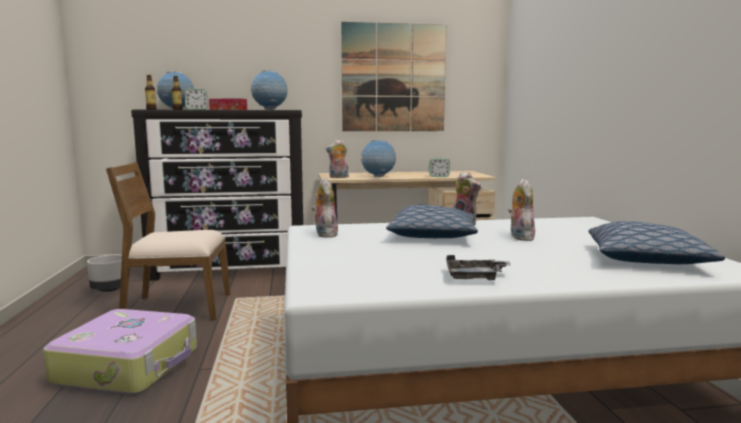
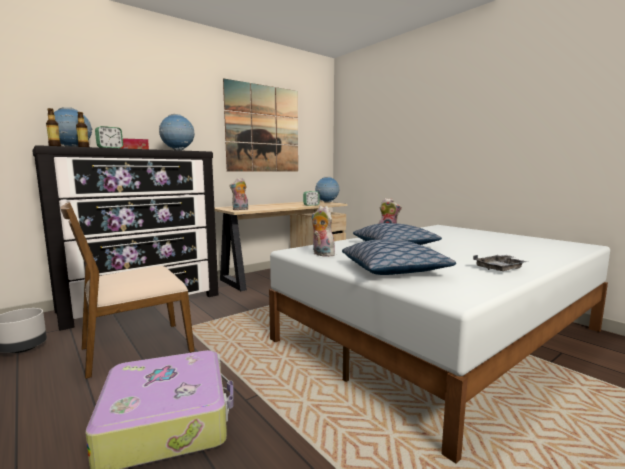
camera: 30 degrees left, 0 degrees up
globe [361,140,396,177] -> globe moved to [315,177,340,203]
plush toy [508,179,535,241] -> none
pillow [588,221,725,264] -> pillow moved to [342,240,456,275]

